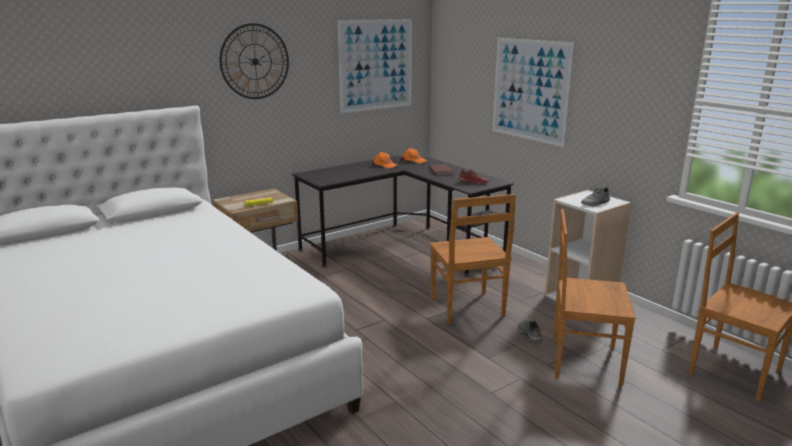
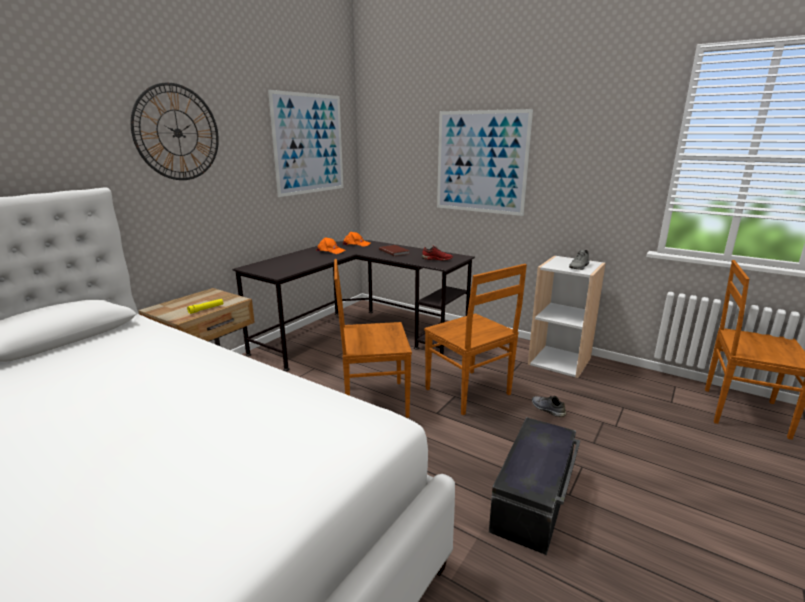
camera: 20 degrees left, 0 degrees up
brown chair [553,209,636,386] -> brown chair moved to [334,259,412,418]
none -> black storage box [489,417,580,555]

